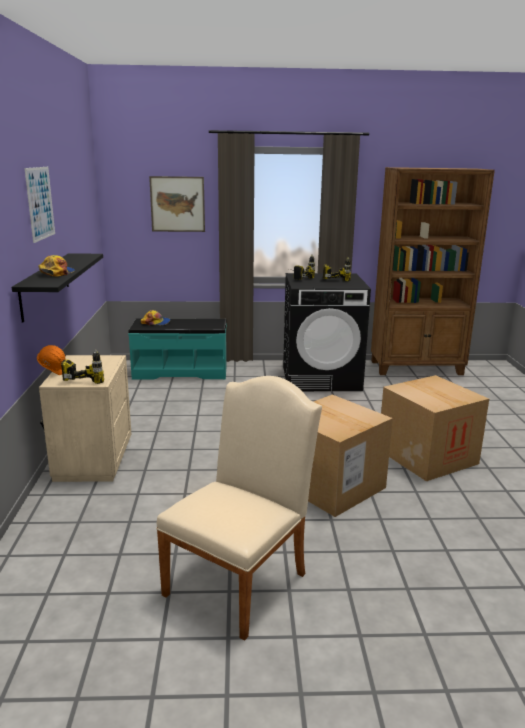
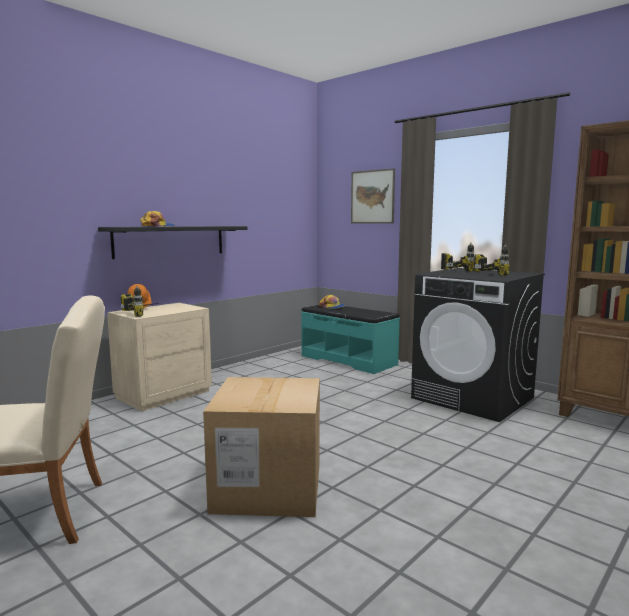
camera: 45 degrees right, 10 degrees down
picture [24,167,55,243] -> none
cardboard box [381,375,489,481] -> none

